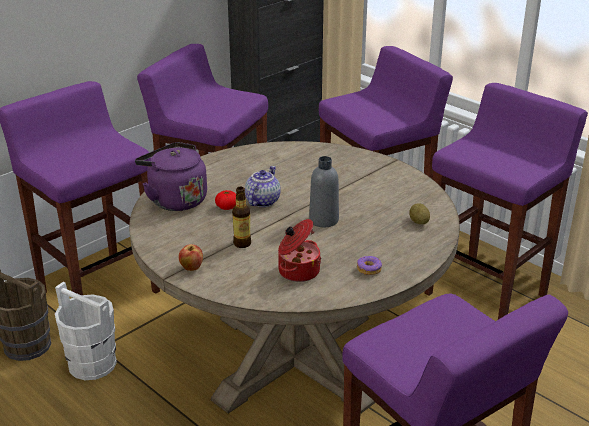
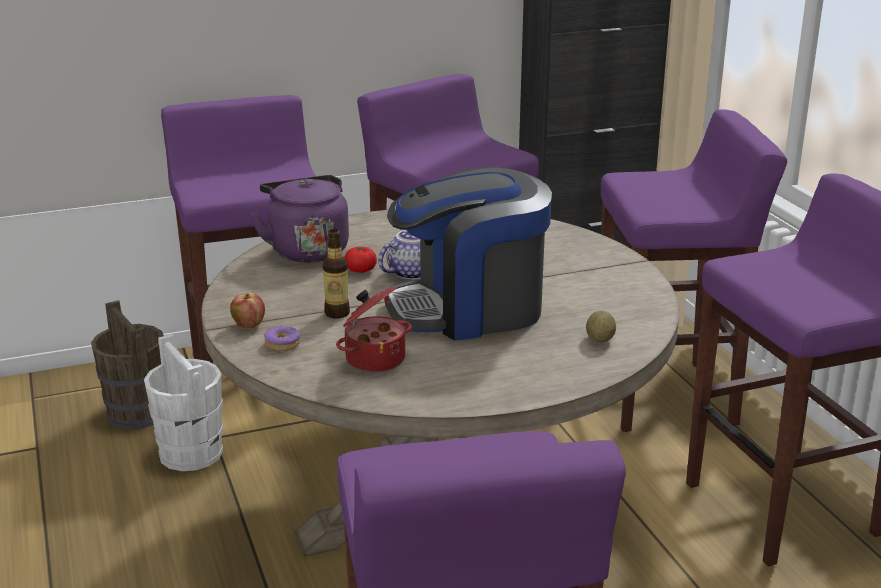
camera: 25 degrees right, 5 degrees down
grey bottle [309,156,339,227] -> coffee machine [384,168,552,341]
donut [357,256,382,275] -> donut moved to [264,326,300,351]

